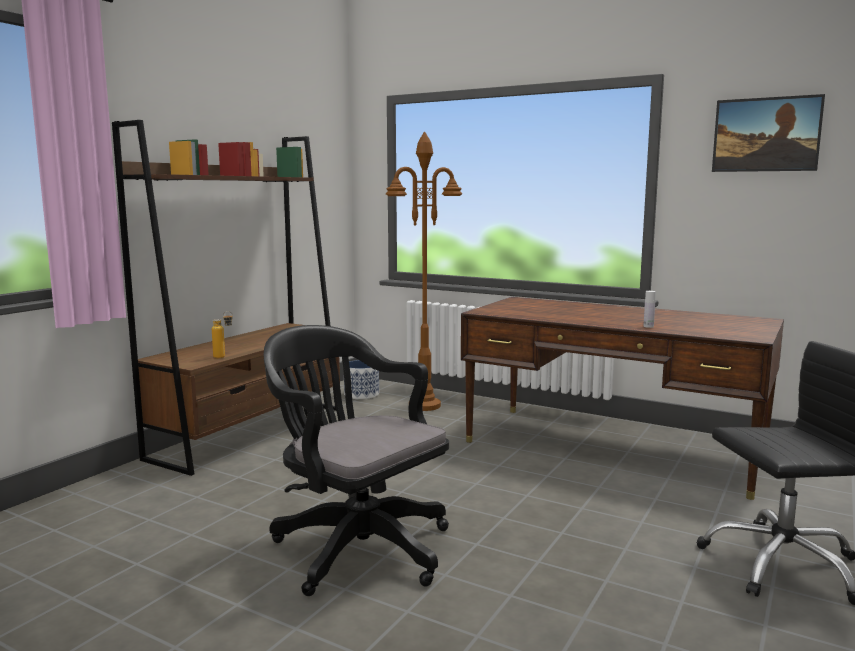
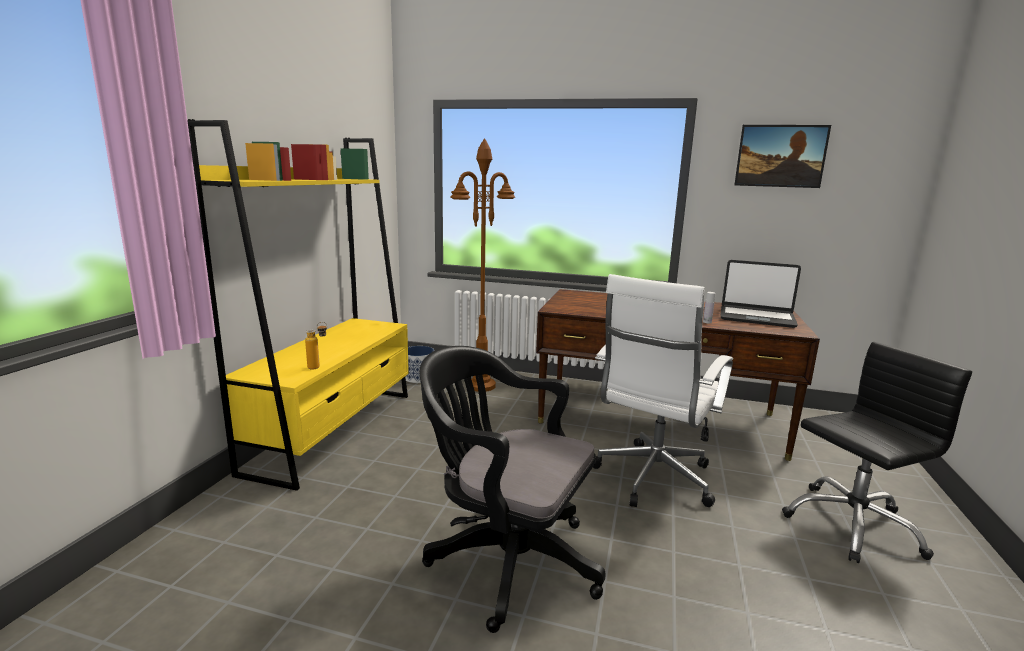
camera: 15 degrees left, 5 degrees up
brown bookcase [112,120,340,476] -> yellow bookcase [187,119,409,491]
none -> white office chair [593,274,733,507]
none -> laptop [721,260,801,328]

